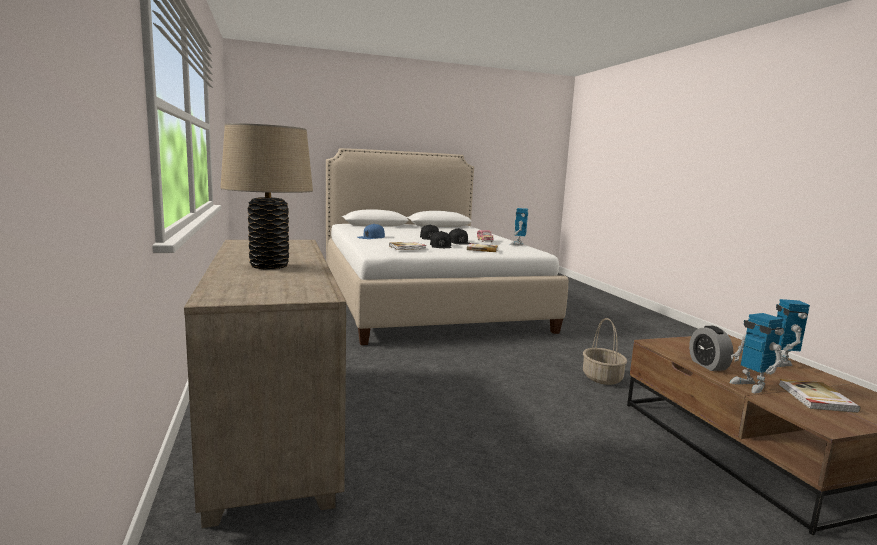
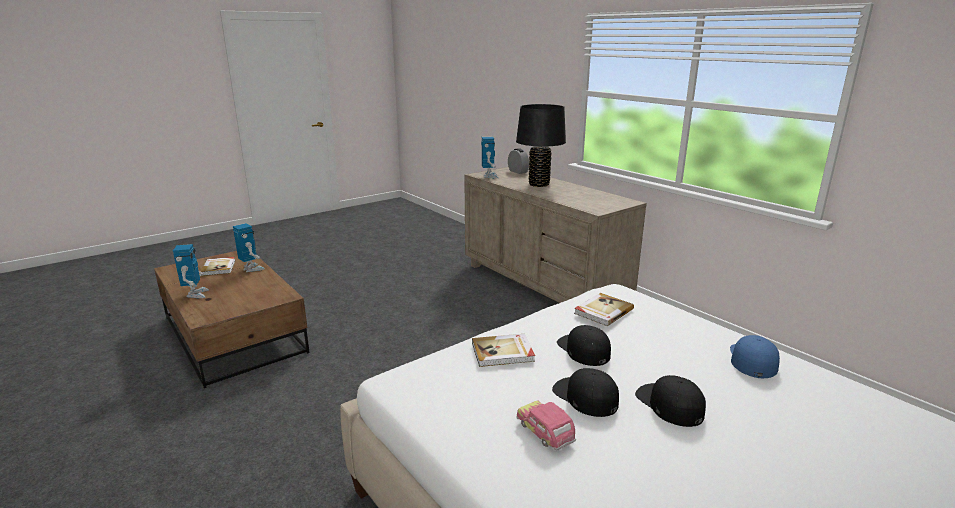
camera: 160 degrees right, 10 degrees up
beige table lamp [220,123,313,269] -> black table lamp [516,104,566,187]
toy robot [510,208,528,245] -> toy robot moved to [481,137,499,178]
basket [583,318,627,385] -> none
alarm clock [689,326,734,371] -> alarm clock moved to [508,148,529,174]

